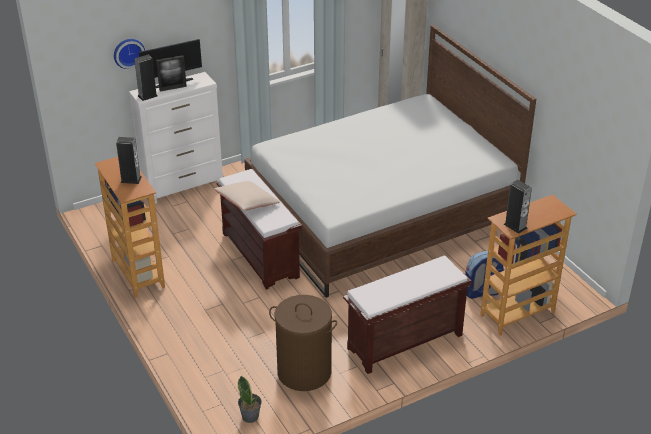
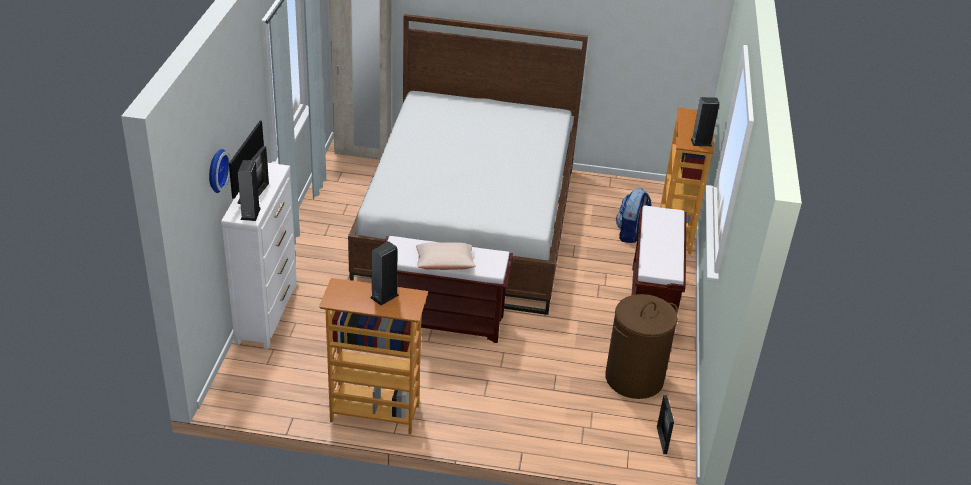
camera: 55 degrees left, 0 degrees up
potted plant [238,376,262,423] -> picture frame [657,395,674,454]

